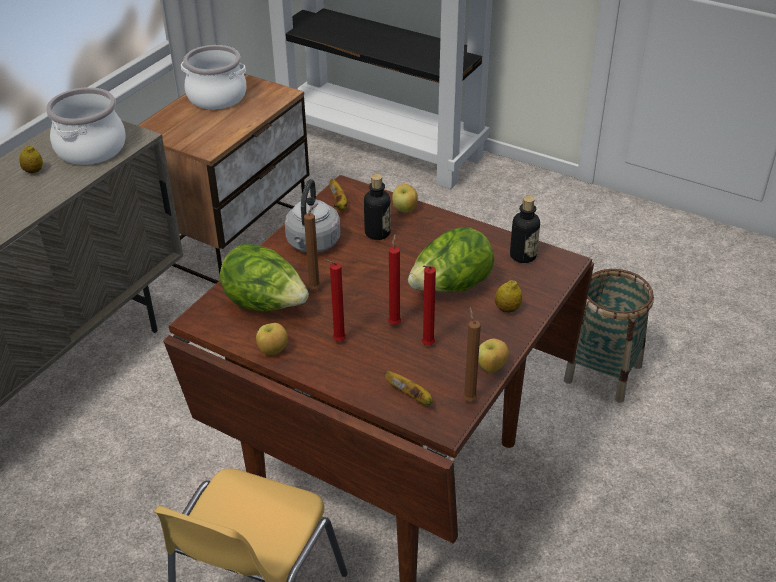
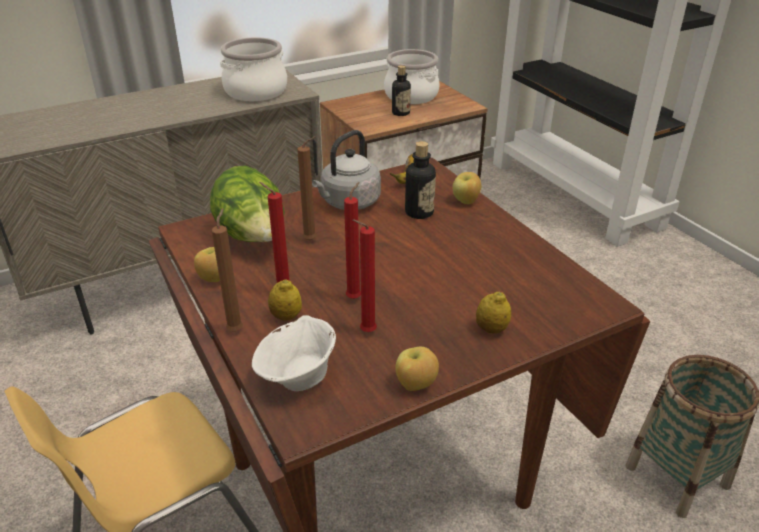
camera: 30 degrees right, 5 degrees down
lemon [19,145,43,174] -> lemon moved to [268,279,302,320]
banana [384,371,433,406] -> white bowl [252,315,336,391]
lettuce [408,227,494,292] -> none
brown candle [463,307,481,401] -> brown candle moved to [212,209,243,331]
bottle [510,196,540,263] -> bottle moved to [392,65,411,116]

